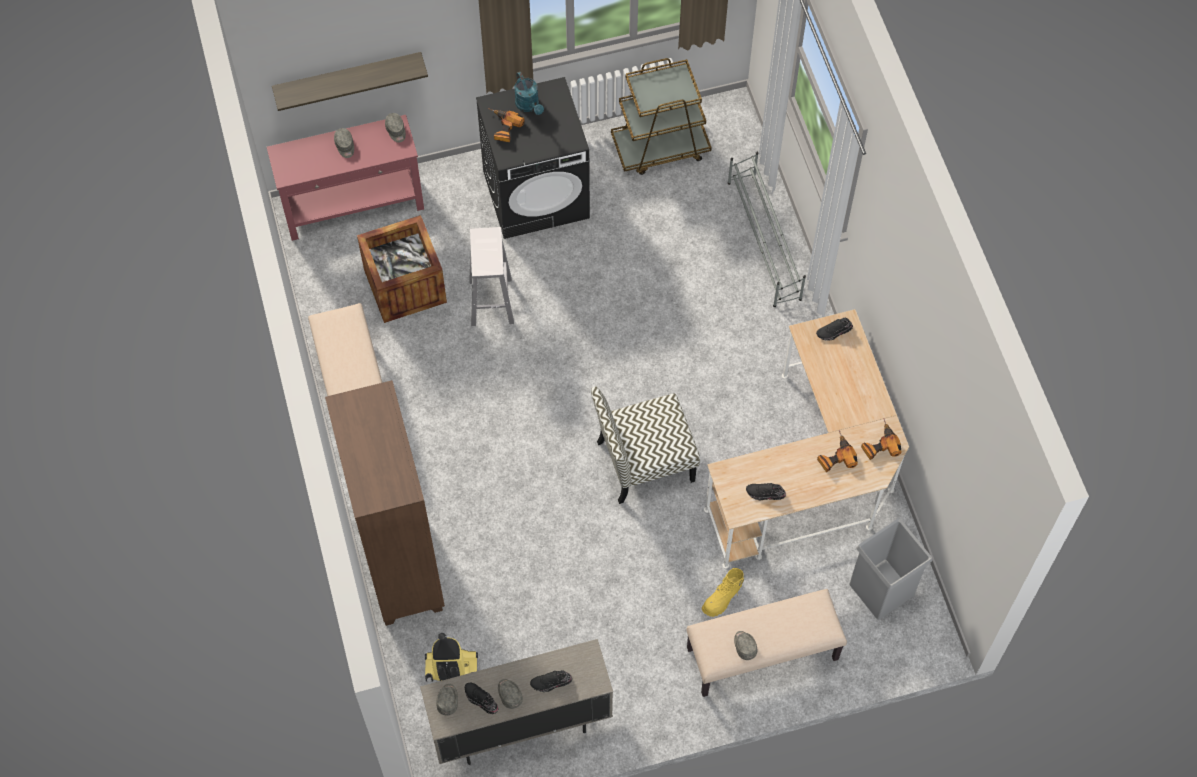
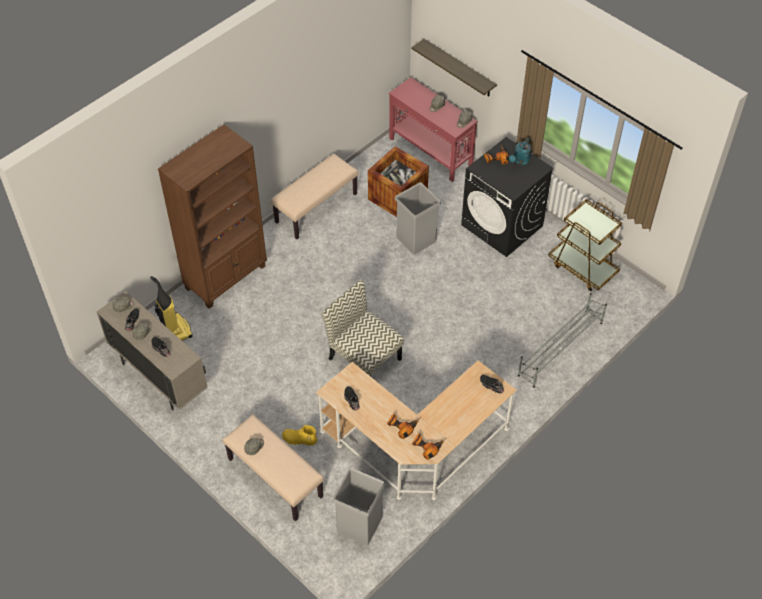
camera: 60 degrees right, 10 degrees down
white stool [469,227,514,326] -> grey trash can [395,182,441,255]

